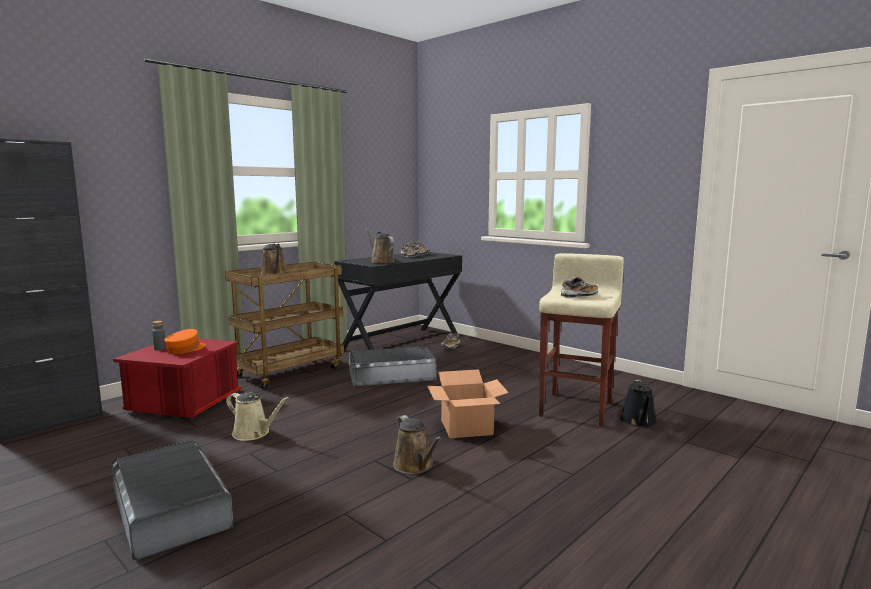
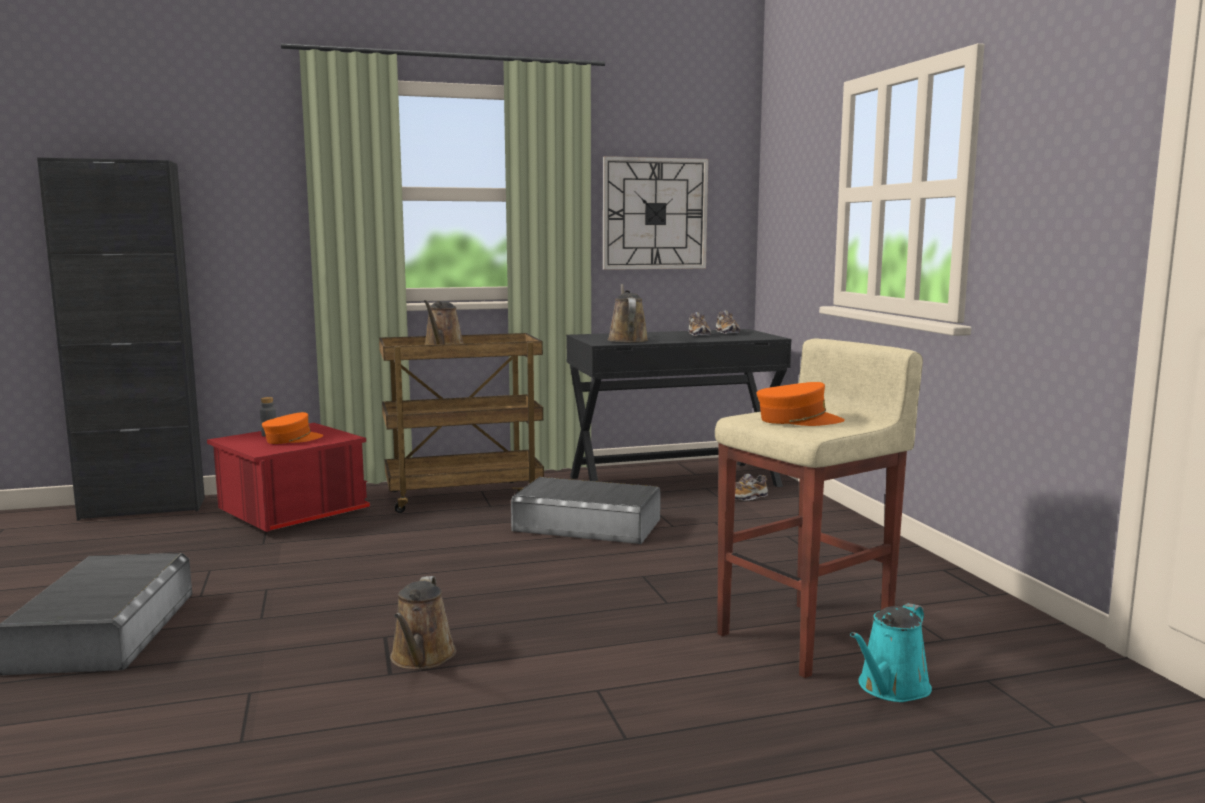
camera: 30 degrees right, 0 degrees up
beige watering can [226,392,289,441] -> none
cardboard box [427,369,509,438] -> none
shoe [561,277,598,298] -> orange cap [757,382,845,426]
black watering can [620,380,657,427] -> turquoise watering can [850,603,932,702]
none -> wall clock [603,156,708,270]

